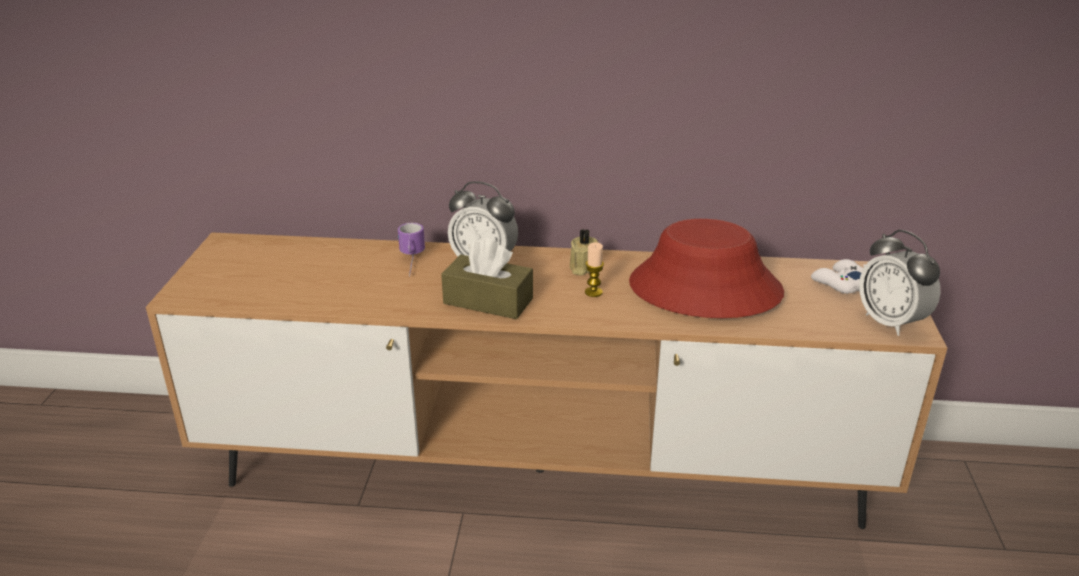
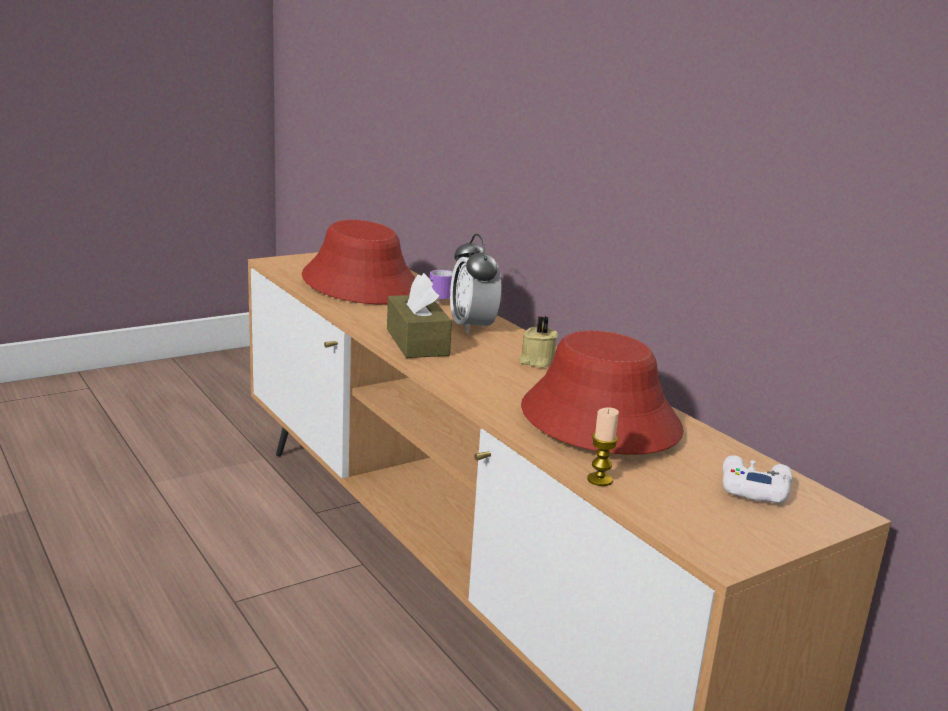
camera: 50 degrees right, 10 degrees down
candle [585,242,604,297] -> candle moved to [587,408,619,486]
alarm clock [859,230,941,336] -> none
none -> red hat [302,220,415,304]

